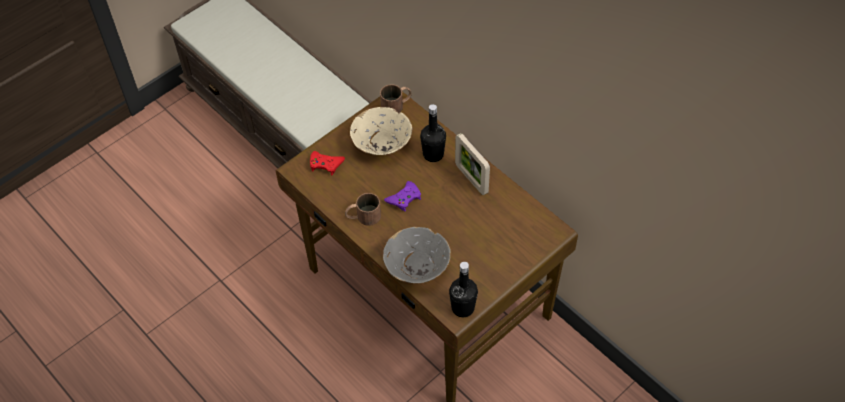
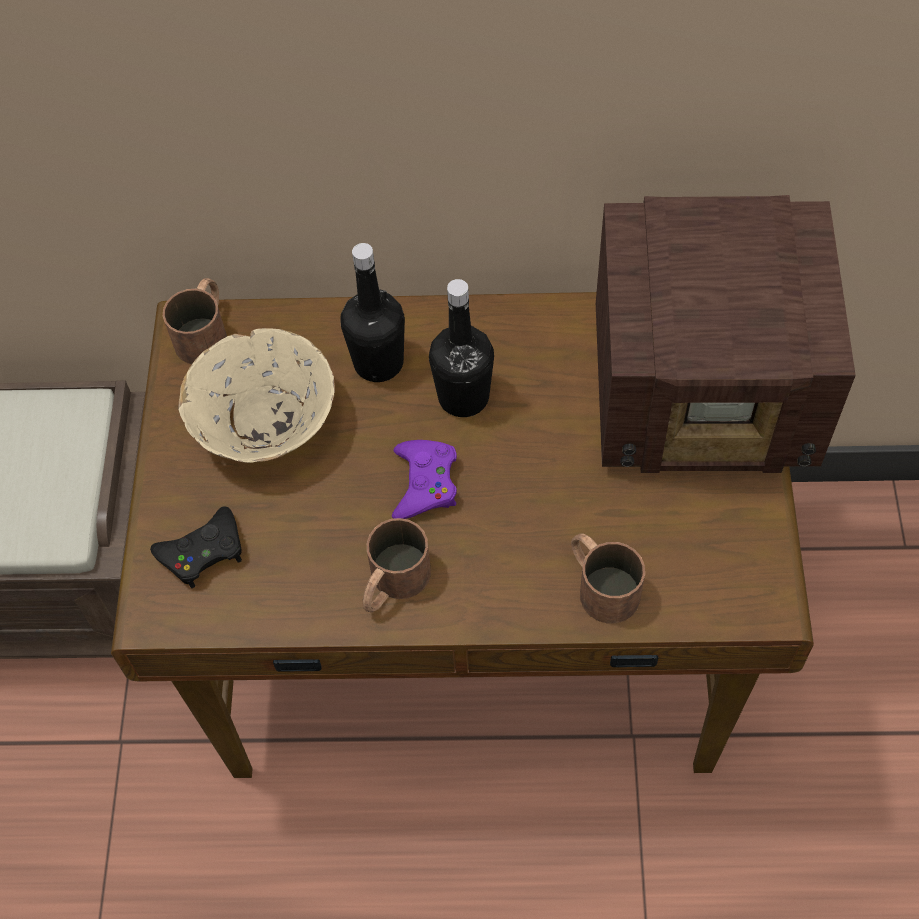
camera: 45 degrees left, 5 degrees up
red game controller [310,151,345,175] -> black game controller [150,506,242,588]
grey bowl [383,227,451,283] -> brown mug [571,533,645,623]
black bottle [449,262,478,317] -> black bottle moved to [429,279,494,417]
picture frame [455,133,490,195] -> none
none -> radio [596,195,856,473]

